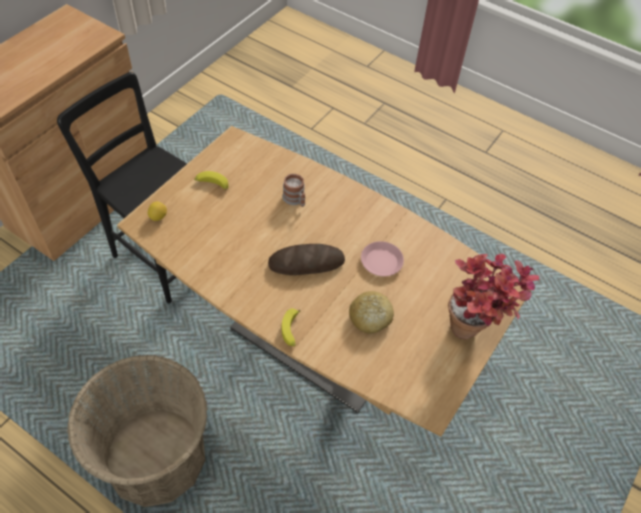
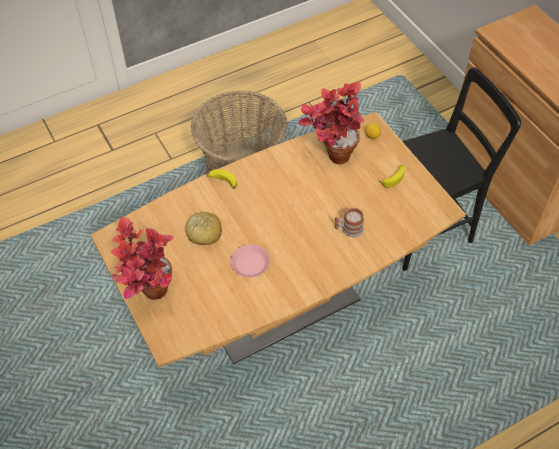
camera: 120 degrees right, 0 degrees up
bread [268,244,345,275] -> none
none -> potted plant [298,82,364,164]

